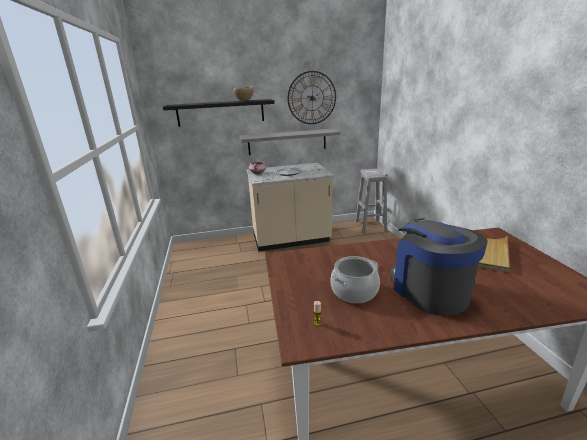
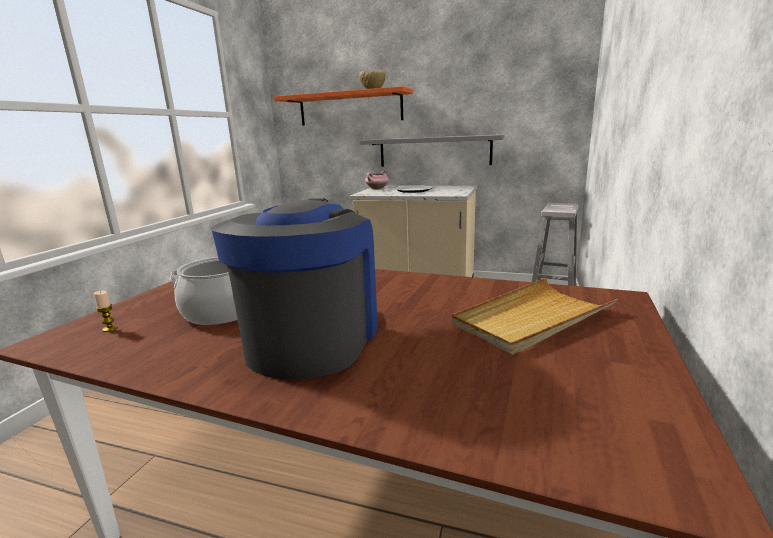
camera: 30 degrees right, 5 degrees down
black shelf [163,99,275,127] -> orange shelf [274,86,413,125]
wall clock [288,71,336,124] -> none

